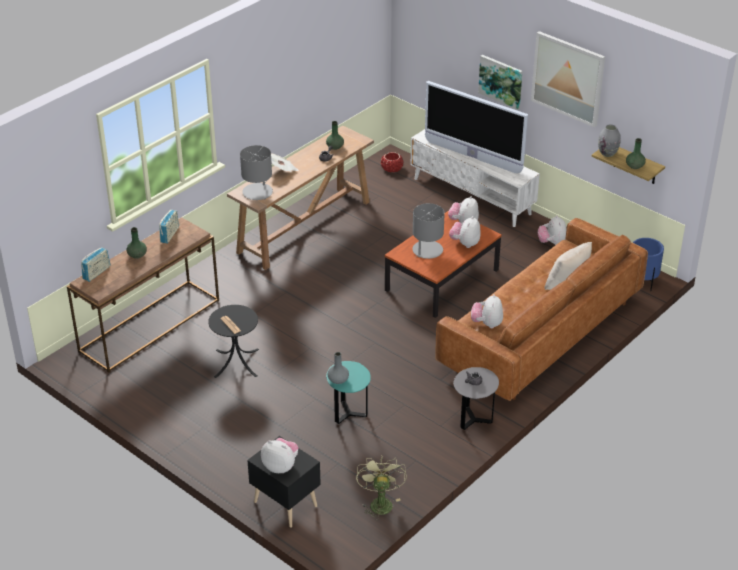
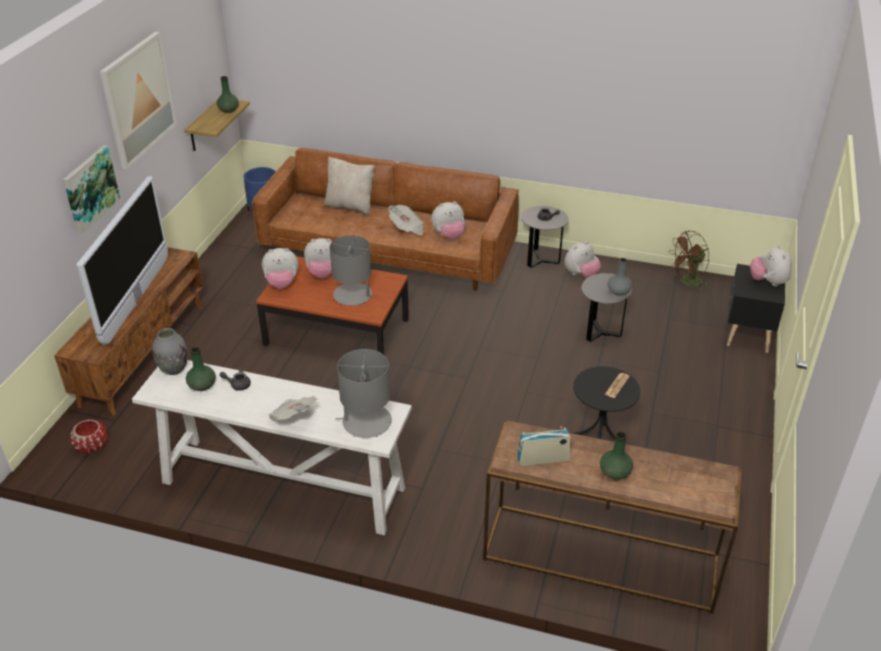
camera: 115 degrees left, 0 degrees up
radio [81,247,110,282] -> none
brown console table [227,126,374,270] -> white console table [132,360,412,535]
turquoise side table [326,361,371,424] -> grey side table [581,273,632,342]
green fan [356,456,407,520] -> brown fan [669,231,709,291]
white tv stand [411,129,540,227] -> brown tv stand [54,247,203,416]
plush toy [537,215,567,245] -> plush toy moved to [565,241,601,278]
grey vase [598,124,621,157] -> grey vase moved to [152,328,188,375]
none -> newspaper [389,205,424,235]

